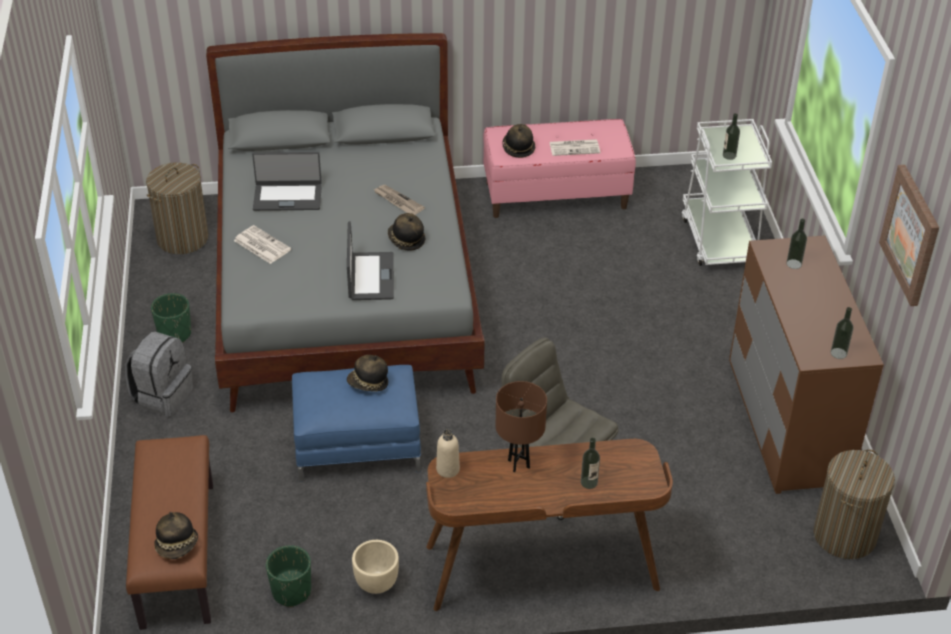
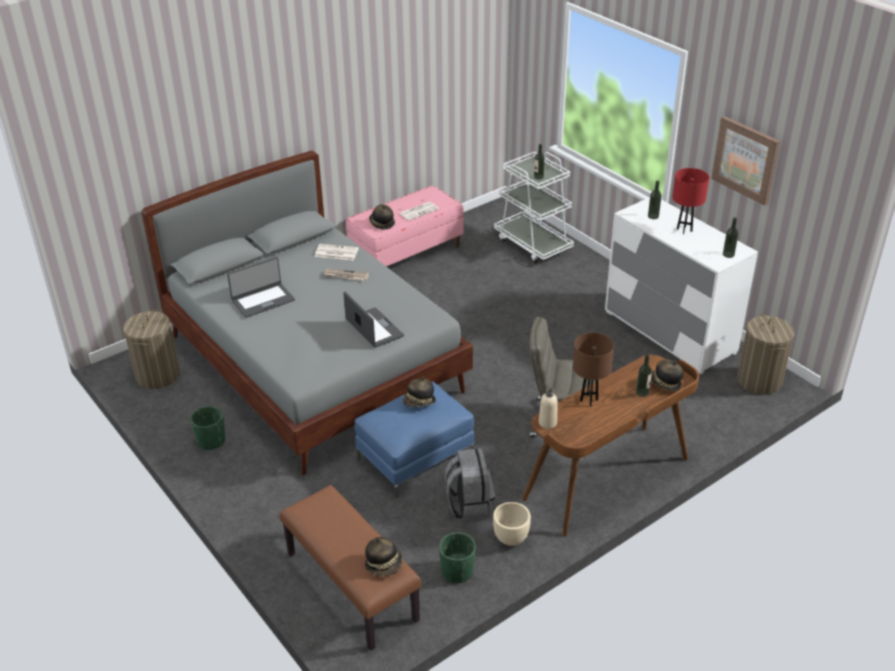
camera: 30 degrees left, 5 degrees down
grey backpack [125,331,193,417] -> grey backpack moved to [445,448,495,520]
newspaper [234,225,291,264] -> newspaper moved to [315,244,359,260]
hat [388,213,425,251] -> hat moved to [651,359,683,392]
brown dresser [729,236,884,494] -> white dresser [605,197,758,374]
none -> red table lamp [673,168,709,234]

